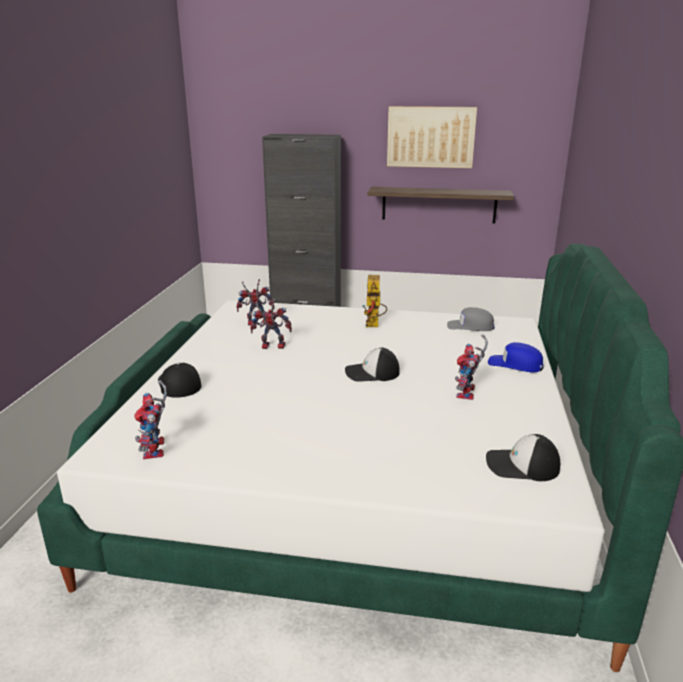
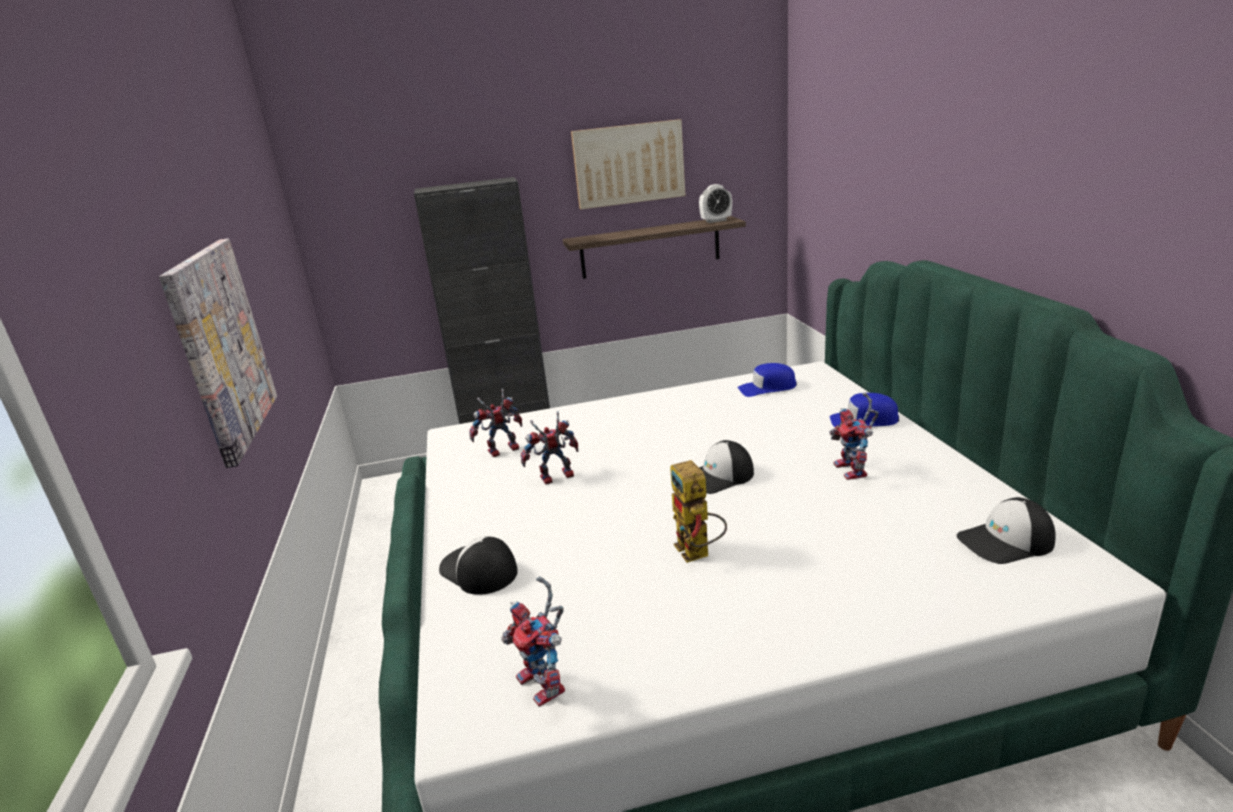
camera: 20 degrees left, 0 degrees up
toy robot [362,275,387,327] -> toy robot moved to [670,460,727,563]
grey cap [447,307,494,331] -> blue cap [738,363,797,397]
none -> picture [159,239,277,468]
none -> alarm clock [699,184,732,223]

